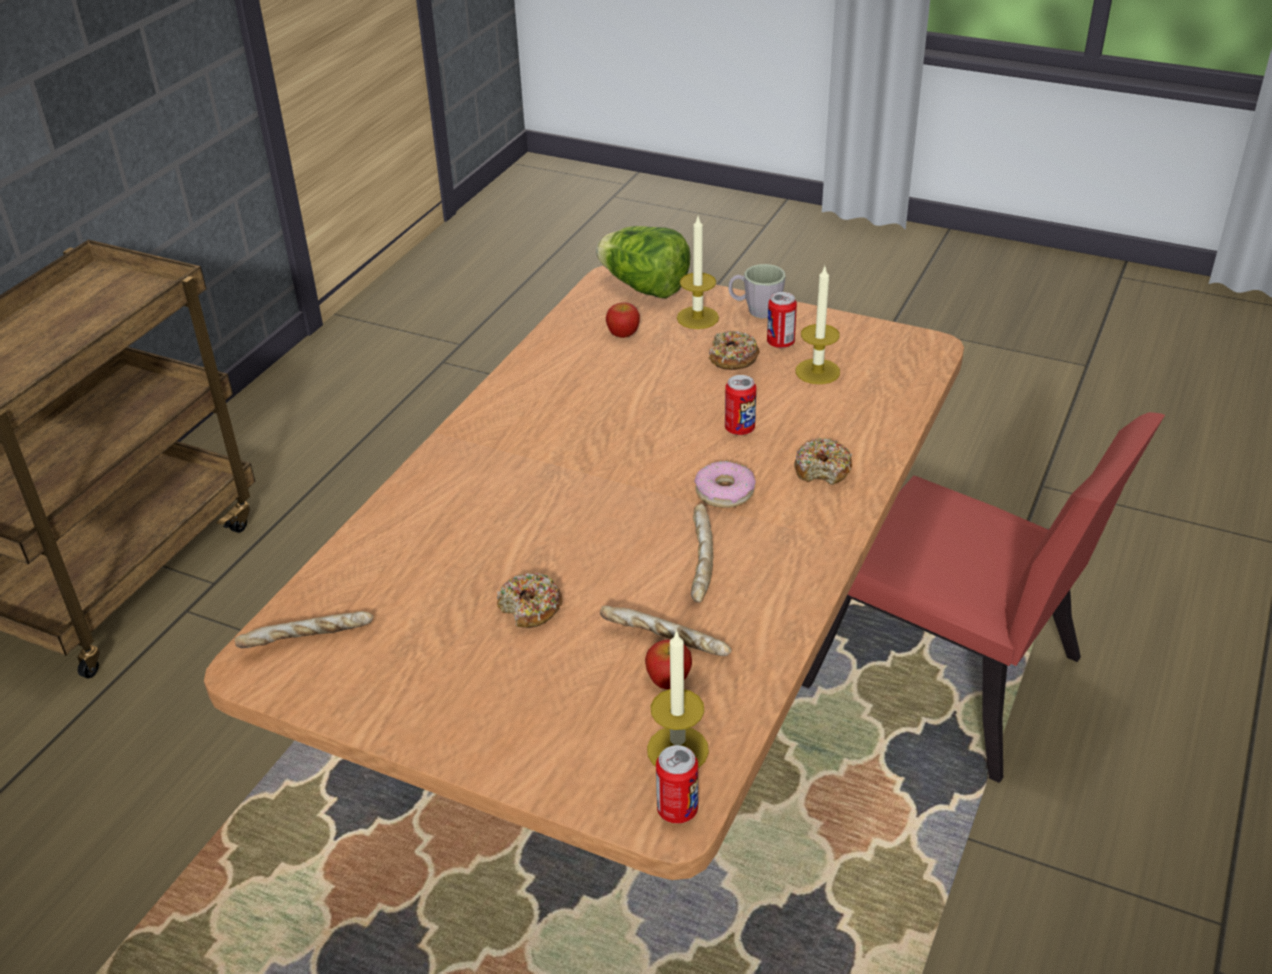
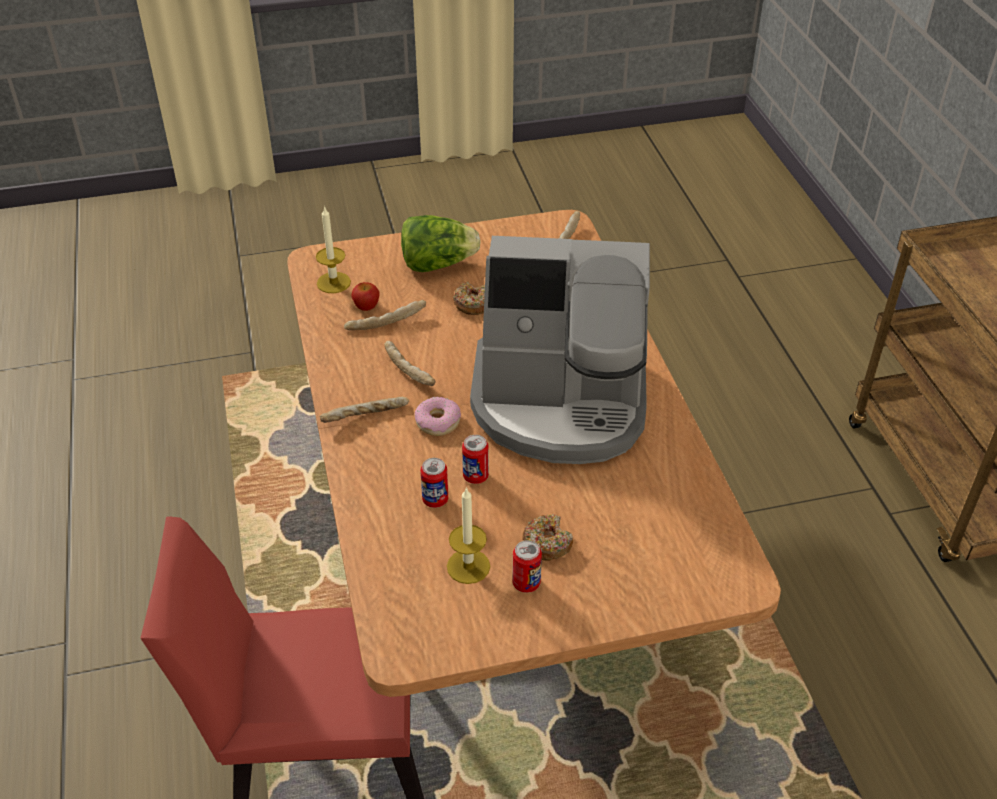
camera: 140 degrees right, 5 degrees up
lettuce [596,226,691,298] -> lettuce moved to [401,215,481,272]
apple [606,302,640,338] -> none
can [656,745,698,824] -> can moved to [420,458,448,508]
candle [677,217,719,329] -> none
grey mug [728,264,786,318] -> none
donut [794,438,852,485] -> none
none -> bread [320,397,409,423]
none -> coffee machine [470,236,650,464]

